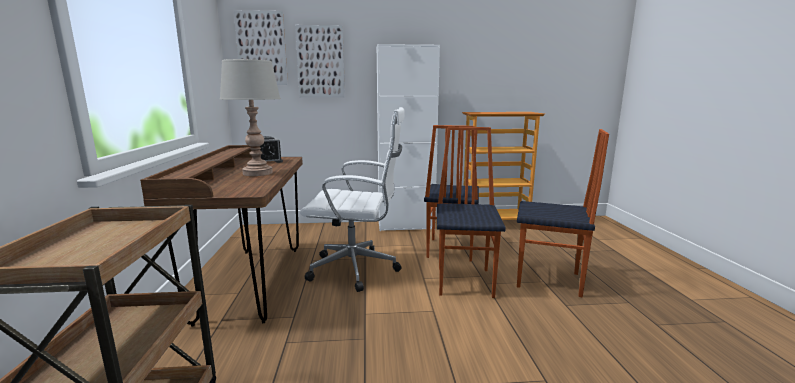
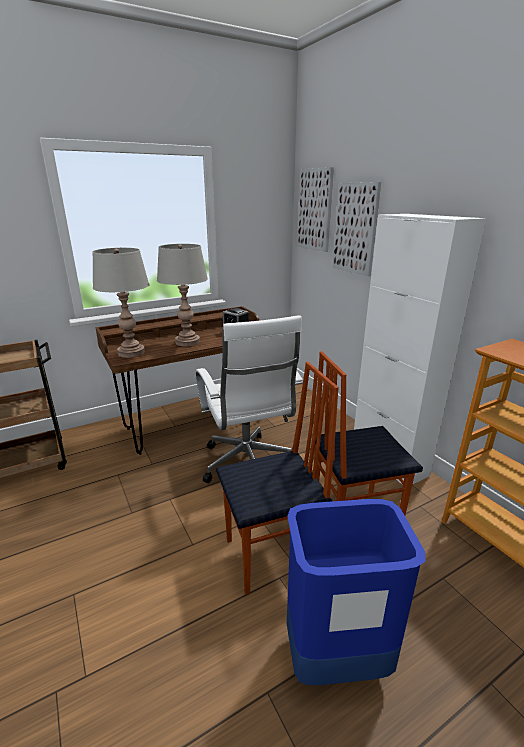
camera: 65 degrees right, 10 degrees up
chair [517,129,609,297] -> blue trash can [287,499,426,685]
none -> grey table lamp [92,248,149,358]

